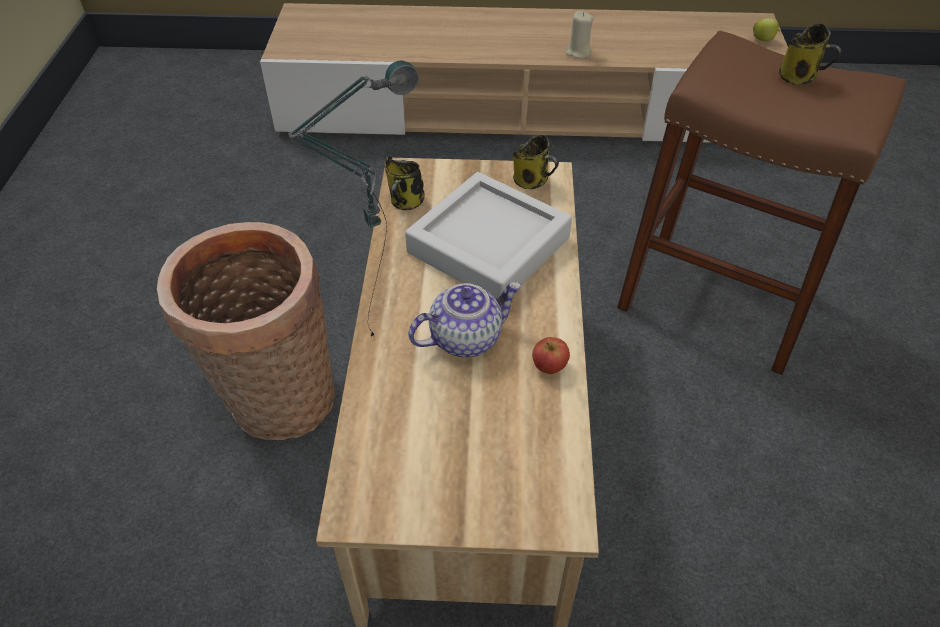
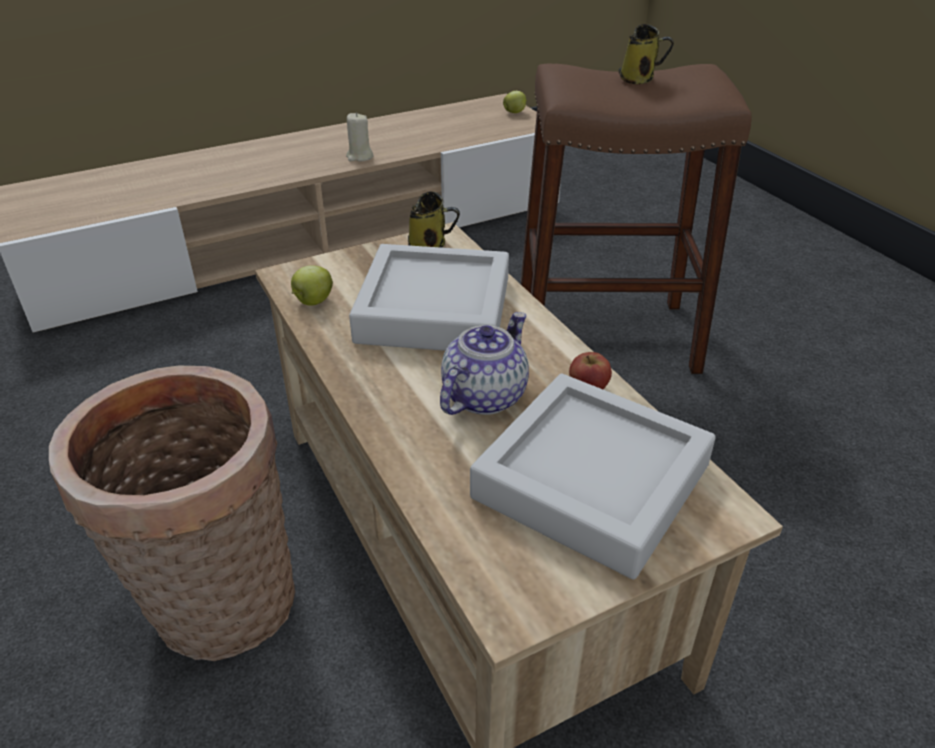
camera: 30 degrees left, 10 degrees down
table lamp [288,61,419,337] -> none
mug [384,157,424,210] -> apple [291,265,333,306]
none -> grey tray [470,373,716,579]

